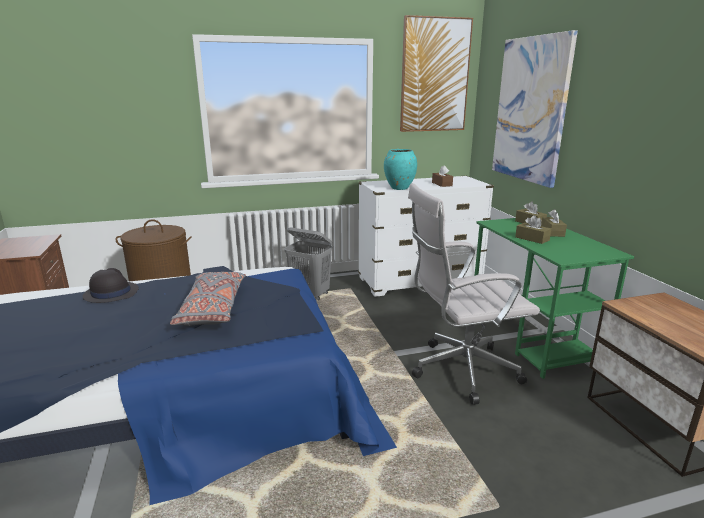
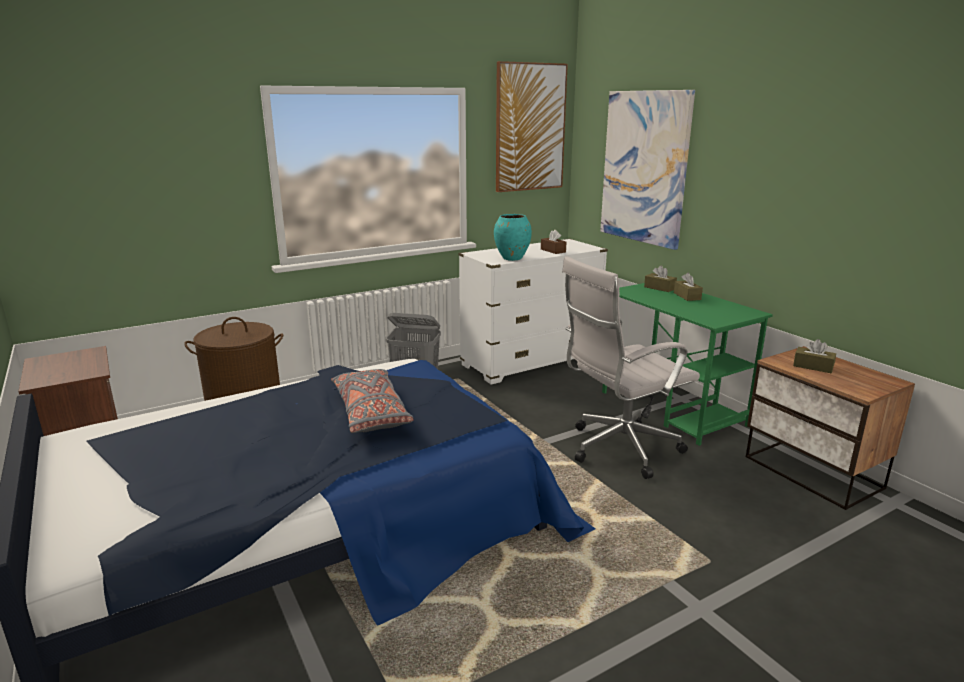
camera: 15 degrees left, 0 degrees up
black hat [82,268,139,303] -> none
brown tissue box [515,215,551,244] -> brown tissue box moved to [793,339,836,373]

